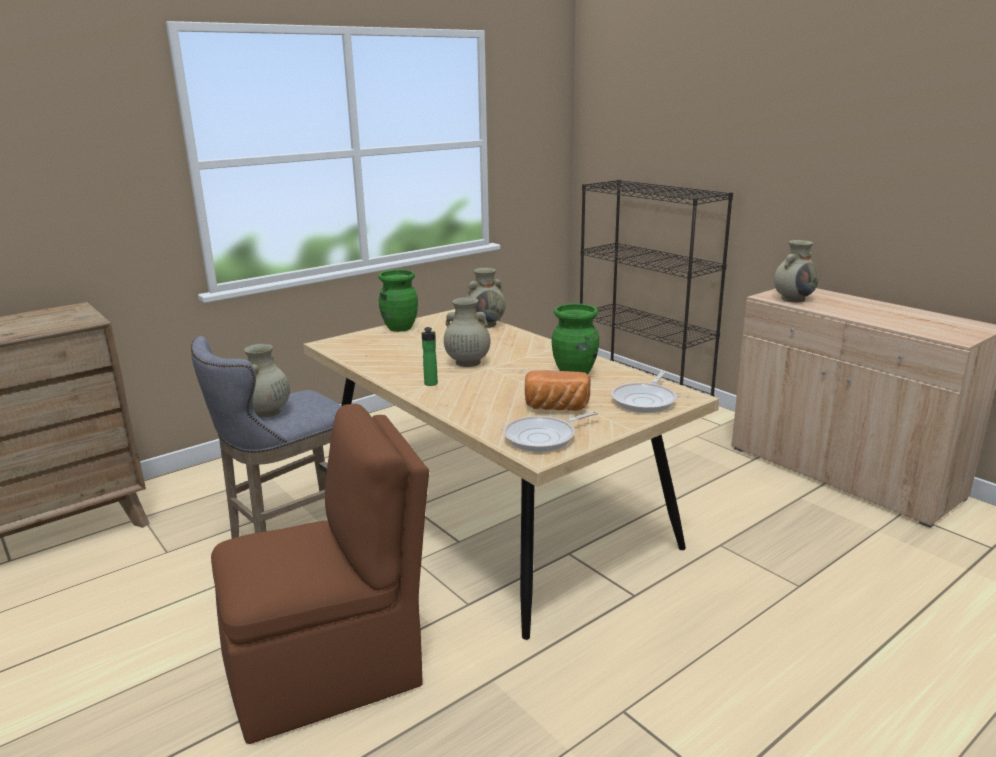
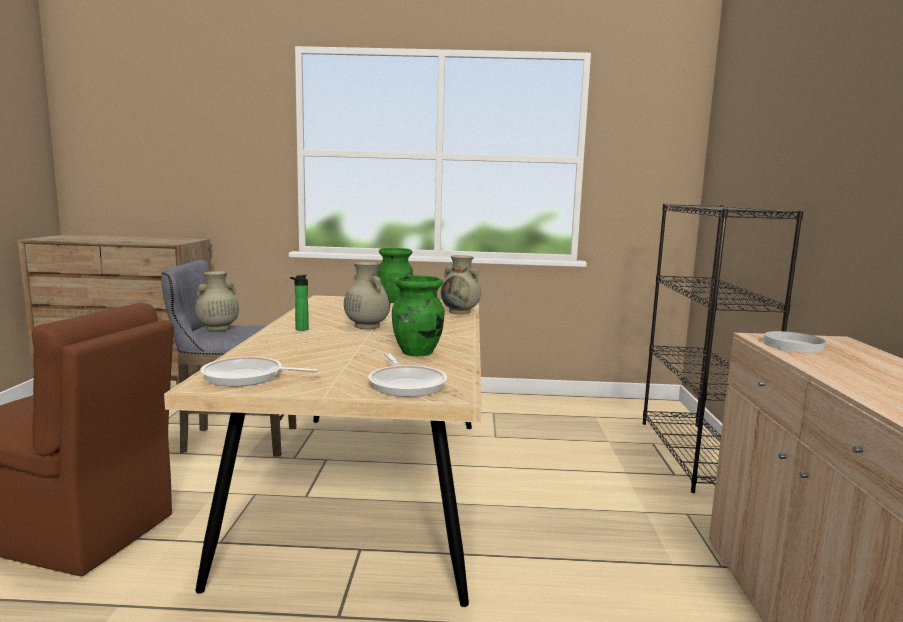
camera: 40 degrees right, 10 degrees down
bread [525,371,591,411] -> none
frying pan [611,371,677,413] -> frying pan turned 90 degrees counterclockwise [368,353,448,397]
beige vase [774,240,819,302] -> white plate [763,331,826,353]

